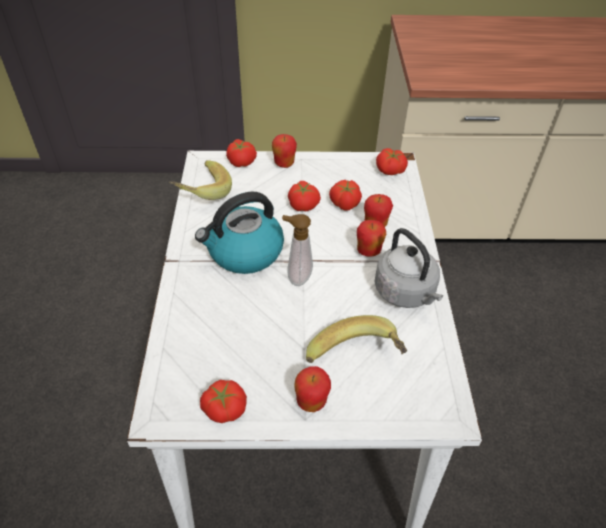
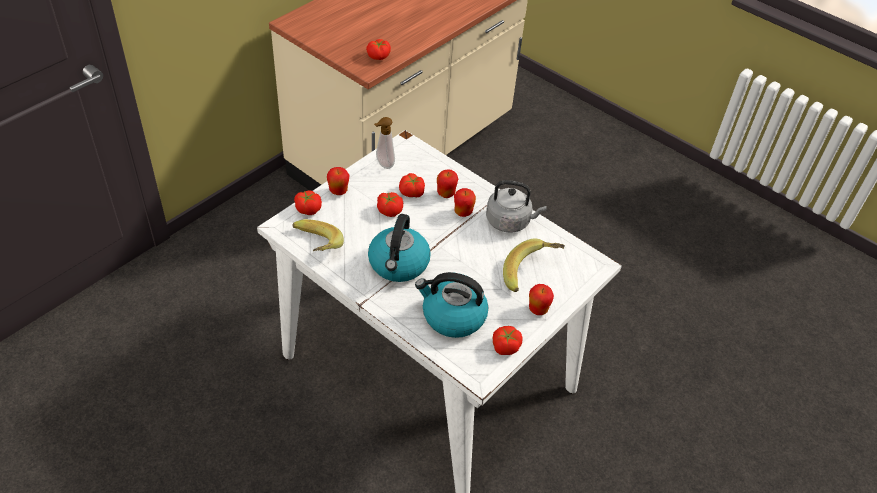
camera: 50 degrees left, 0 degrees up
soap dispenser [282,214,313,286] -> soap dispenser moved to [374,117,395,169]
tomato [376,148,408,175] -> tomato moved to [366,39,391,60]
none -> kettle [415,272,488,338]

